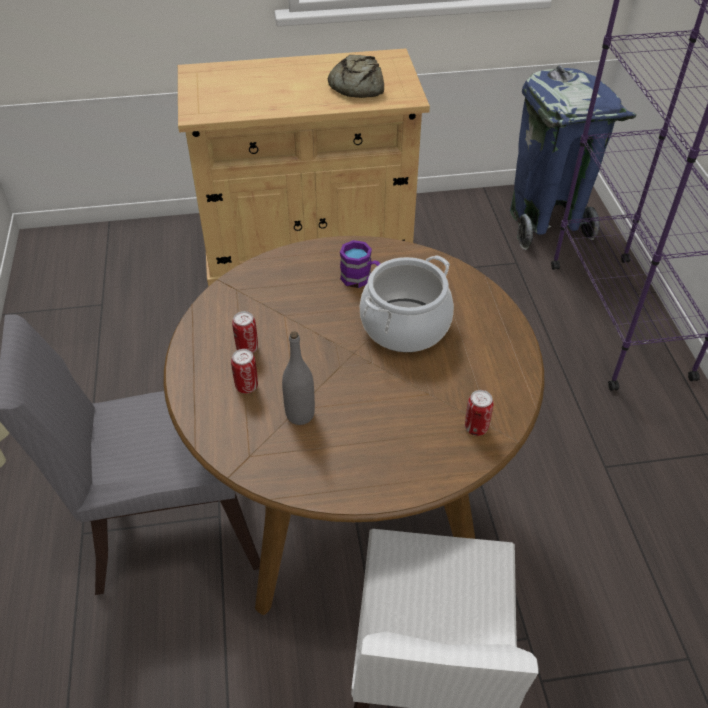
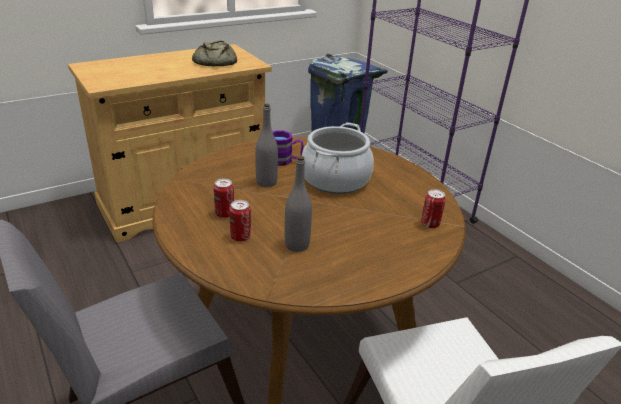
camera: 25 degrees left, 15 degrees down
none -> grey bottle [255,104,278,187]

